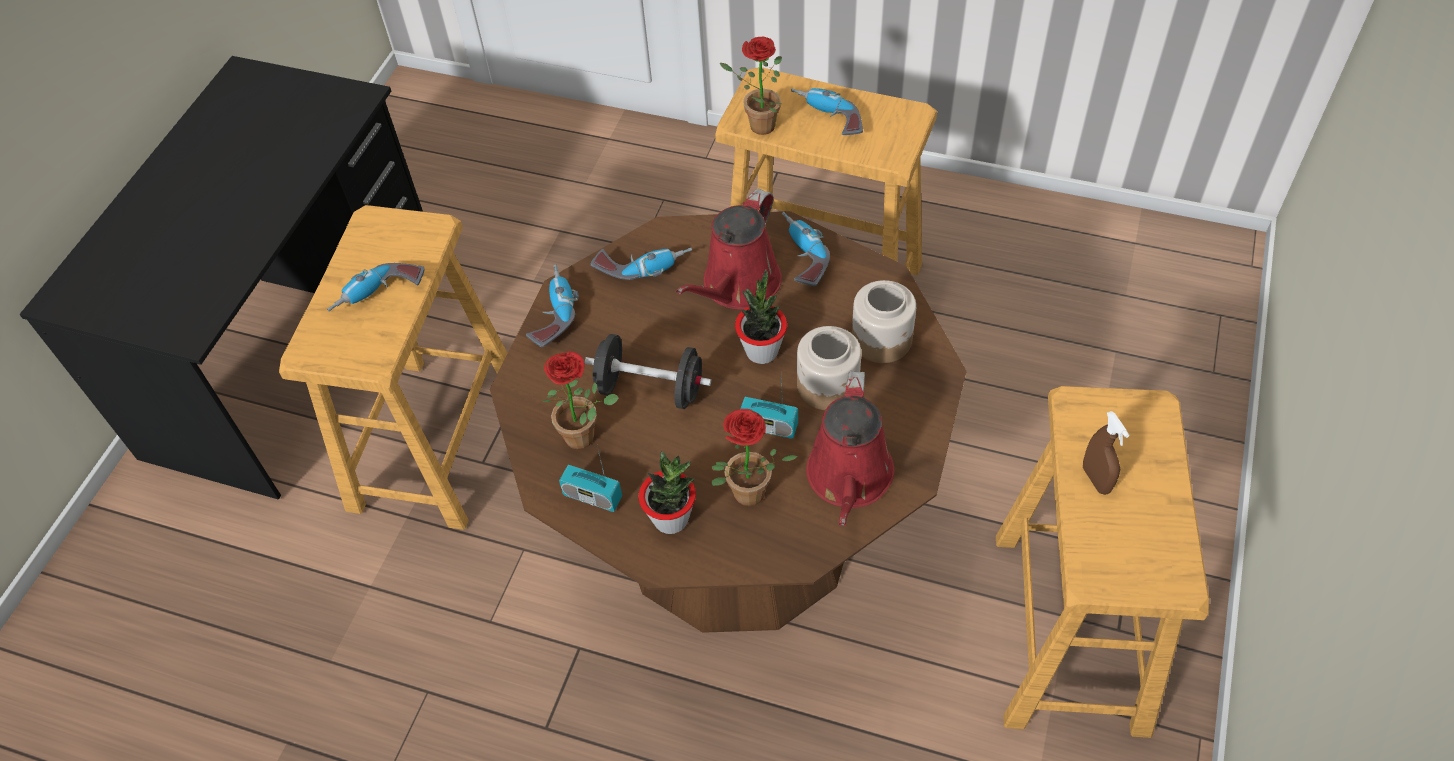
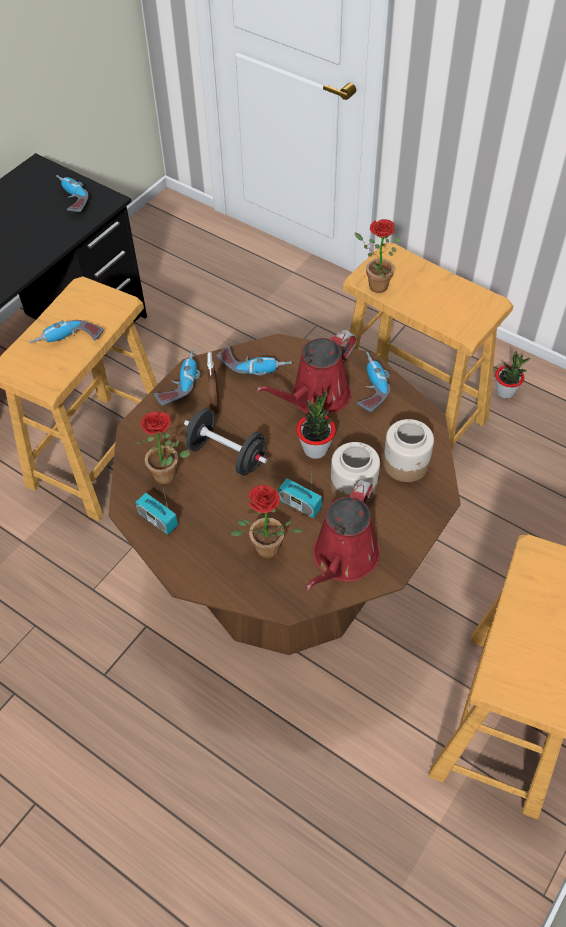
camera: 15 degrees right, 0 degrees up
potted plant [638,451,696,534] -> potted plant moved to [495,351,530,399]
power drill [791,88,863,135] -> power drill moved to [56,175,89,212]
brown spray bottle [1083,411,1129,495] -> brown spray bottle moved to [207,352,219,414]

